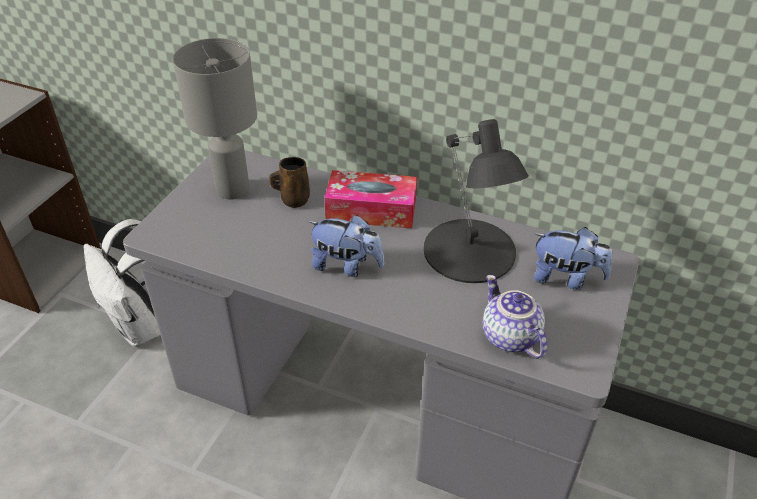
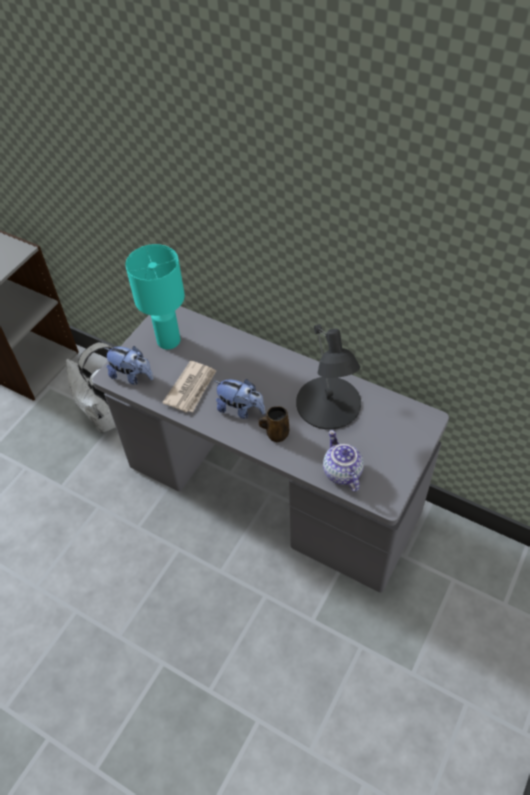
camera: 10 degrees right, 10 degrees up
grey table lamp [173,38,257,199] -> turquoise table lamp [126,244,185,349]
brown mug [270,157,310,208] -> brown mug moved to [259,406,289,442]
tissue box [324,170,417,228] -> none
plush toy [534,227,612,290] -> plush toy moved to [104,346,153,385]
none -> newspaper [162,361,216,412]

